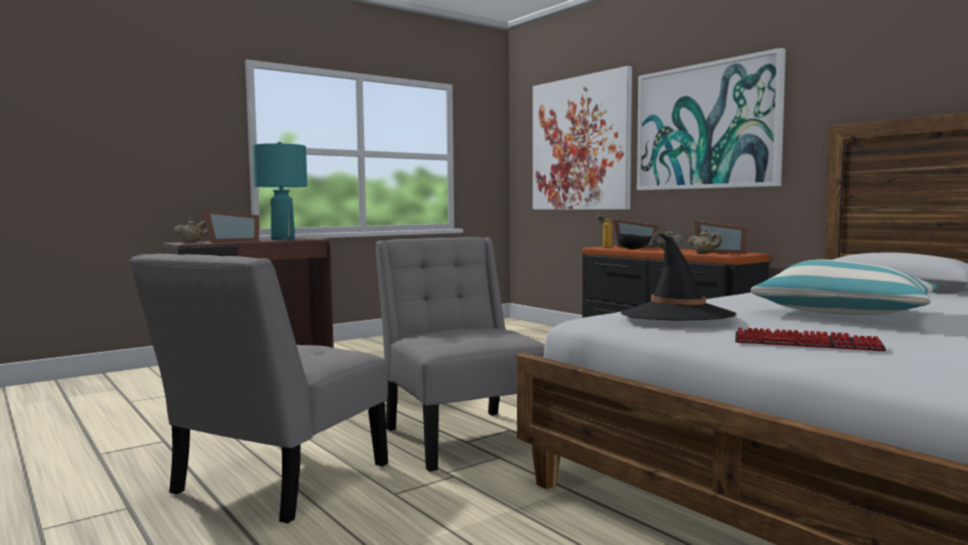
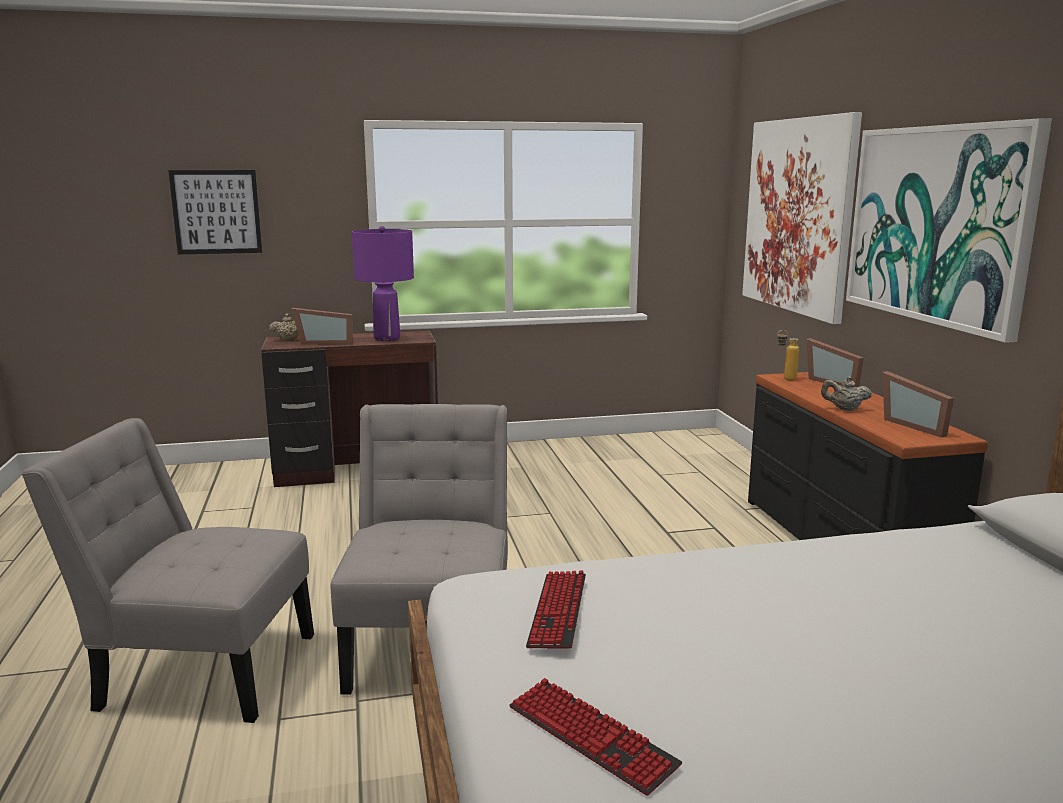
camera: 25 degrees right, 10 degrees up
grey chair [129,254,388,524] -> grey chair turned 45 degrees clockwise [21,418,314,723]
turquoise table lamp [253,142,307,240] -> purple table lamp [352,226,414,341]
black bowl [617,234,652,249] -> none
black hat [621,232,737,321] -> keyboard [526,570,586,648]
beige teapot [688,229,722,254] -> none
pillow [751,259,937,315] -> none
none -> picture [168,170,262,254]

